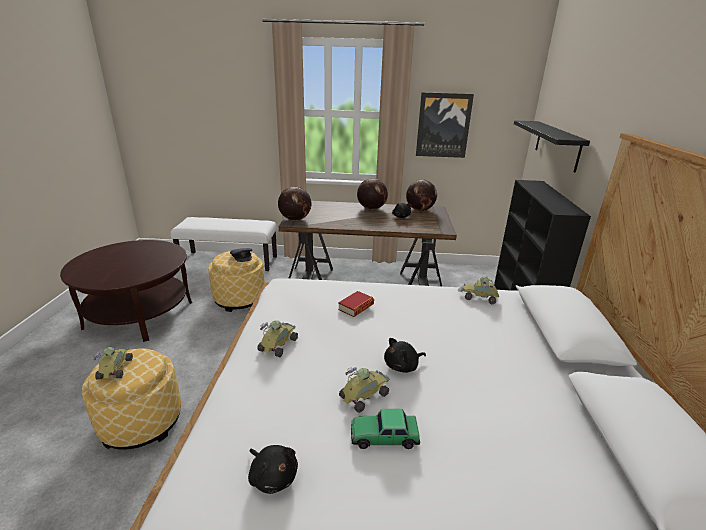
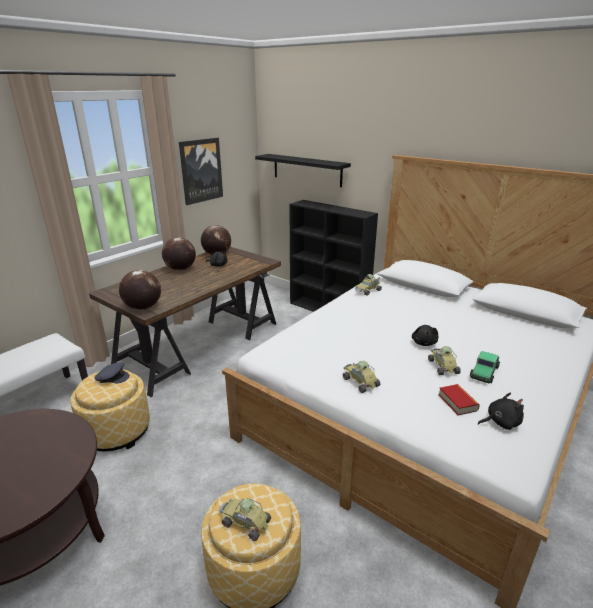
camera: 55 degrees left, 0 degrees up
book [338,291,374,317] -> book moved to [438,384,480,416]

